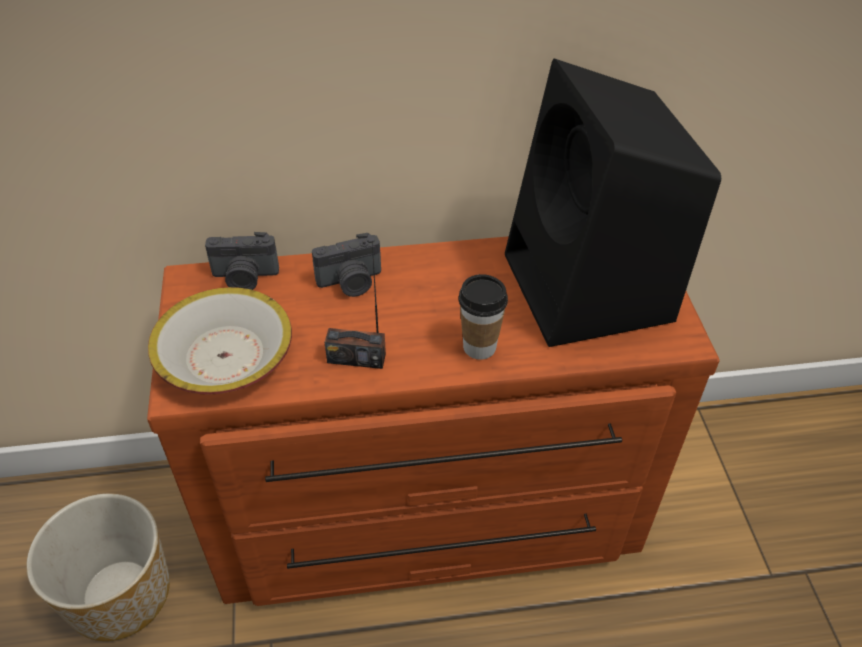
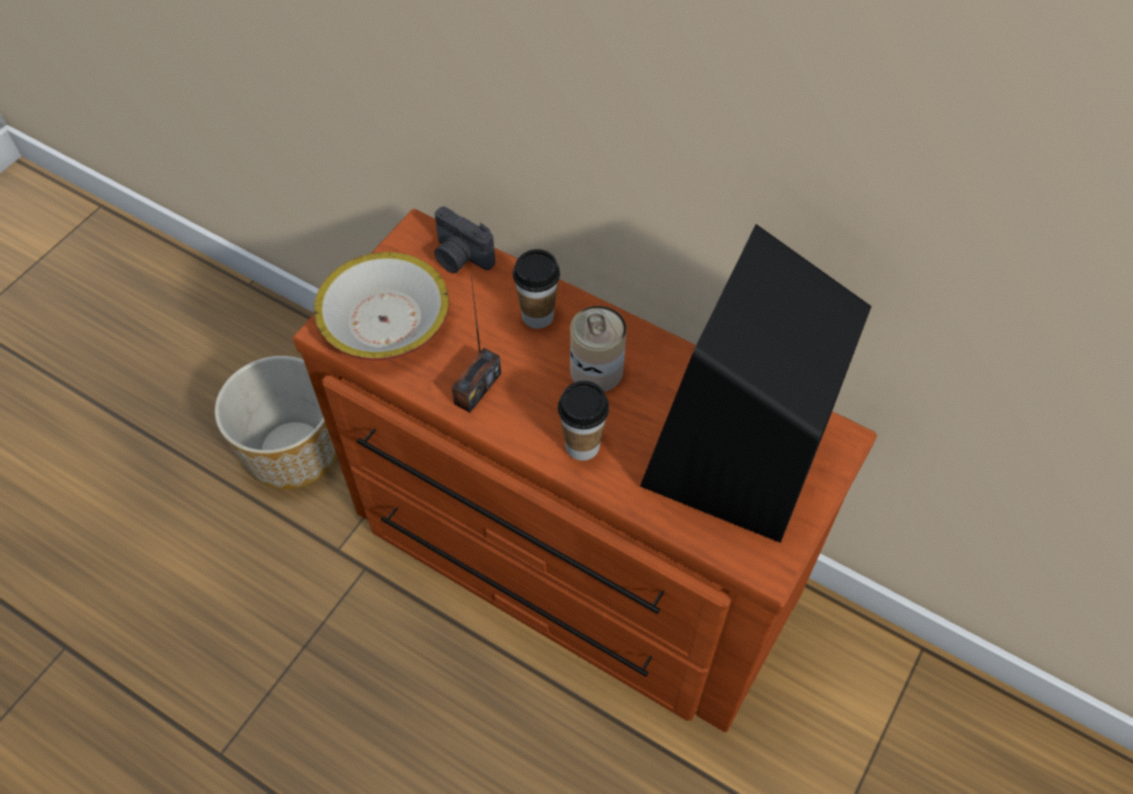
camera: 40 degrees right, 10 degrees up
camera [312,233,381,297] -> cup [513,249,560,329]
radio [324,242,386,369] -> radio turned 105 degrees counterclockwise [451,276,501,413]
none -> can [570,306,627,392]

